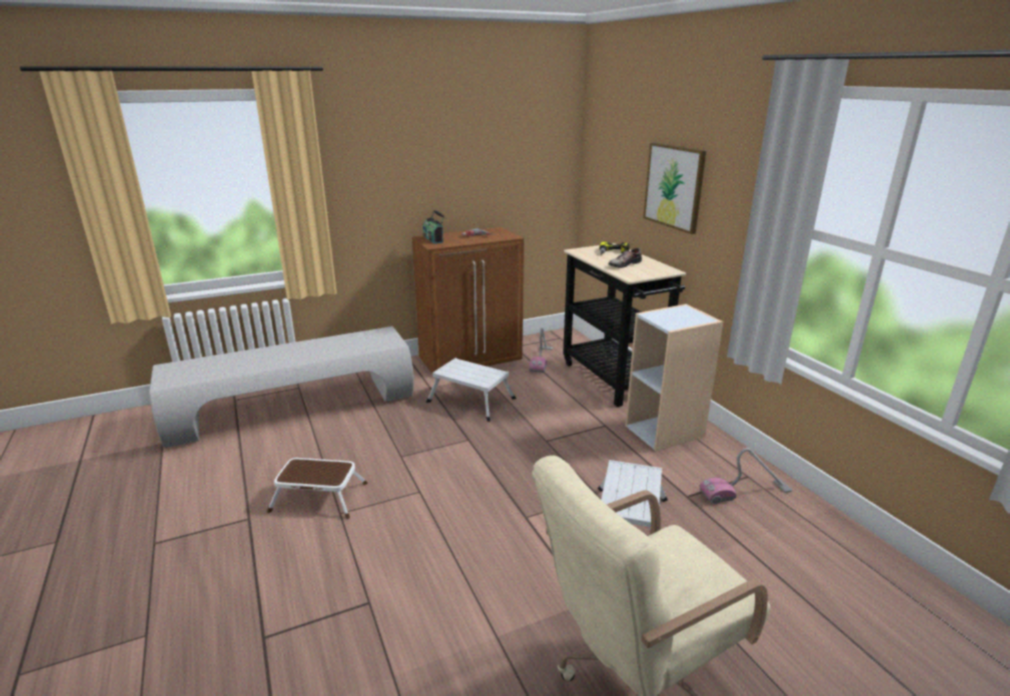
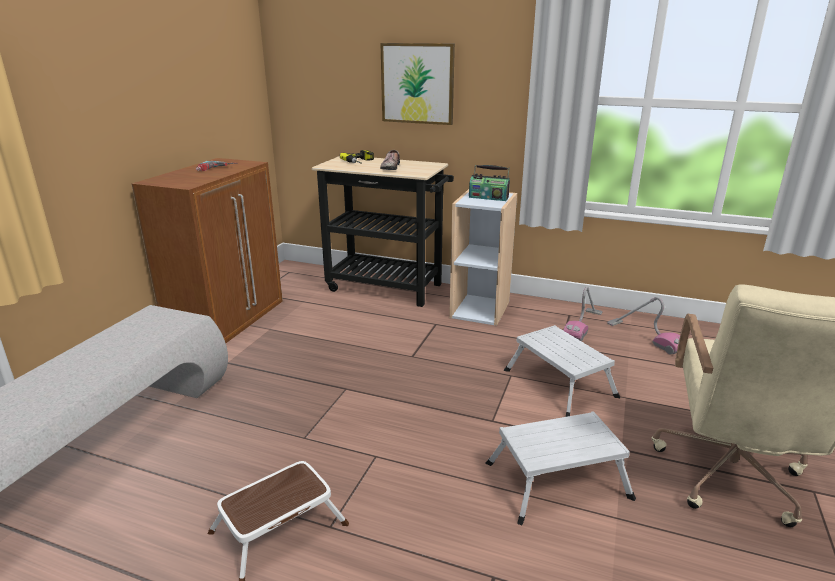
camera: 45 degrees left, 0 degrees up
radio [423,210,445,244] -> radio moved to [469,165,510,201]
white step ladder [426,358,517,422] -> white step ladder moved to [485,411,636,525]
vacuum cleaner [529,328,553,373] -> vacuum cleaner moved to [607,297,680,355]

